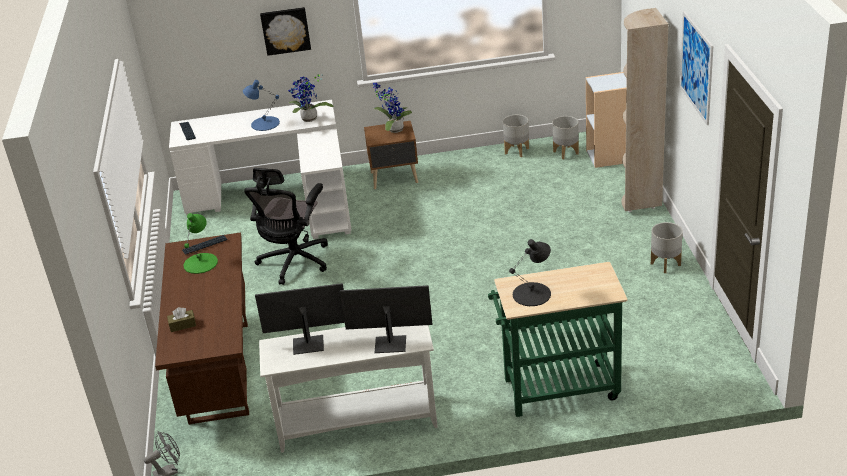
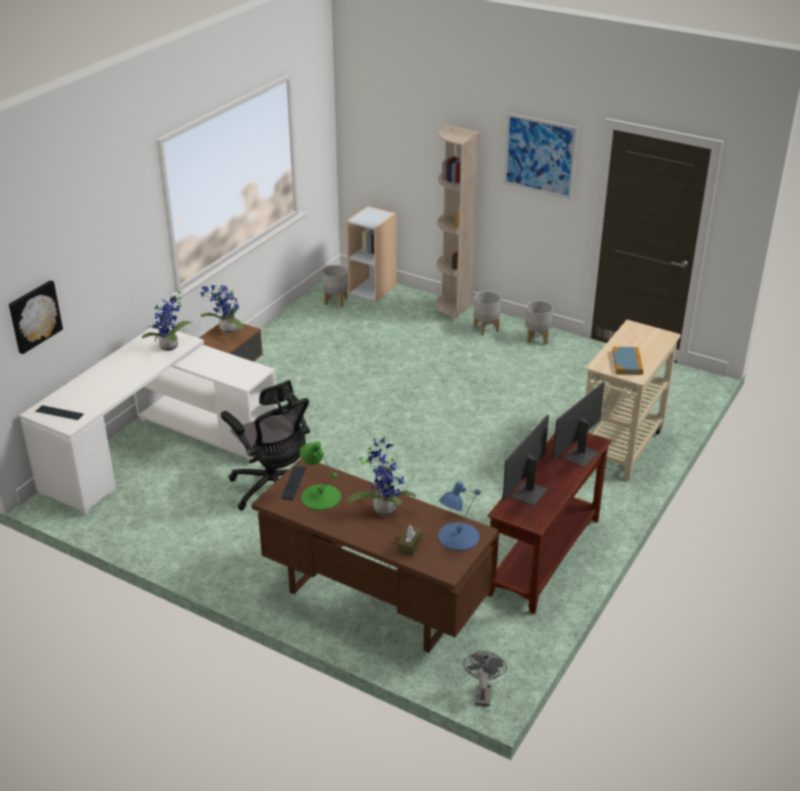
camera: 55 degrees left, 0 degrees up
blue table lamp [243,80,280,131] -> blue table lamp moved to [438,482,481,551]
white console table [259,325,438,453] -> brown console table [487,433,612,614]
picture [260,7,311,56] -> picture moved to [9,280,63,354]
green cart [488,262,627,417] -> beige cart [586,320,681,481]
grey planter [503,115,529,157] -> grey planter moved to [474,291,501,335]
black table lamp [509,239,551,306] -> book [612,347,643,375]
none -> potted plant [348,436,416,516]

